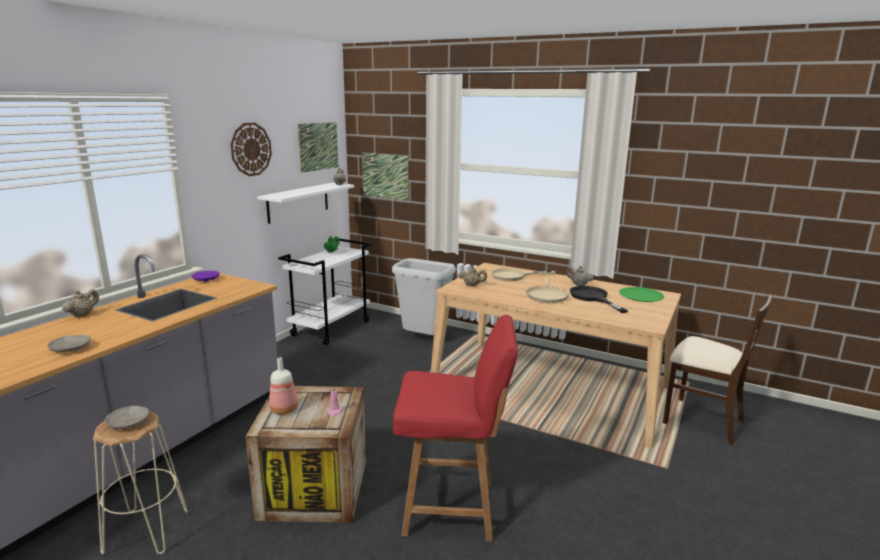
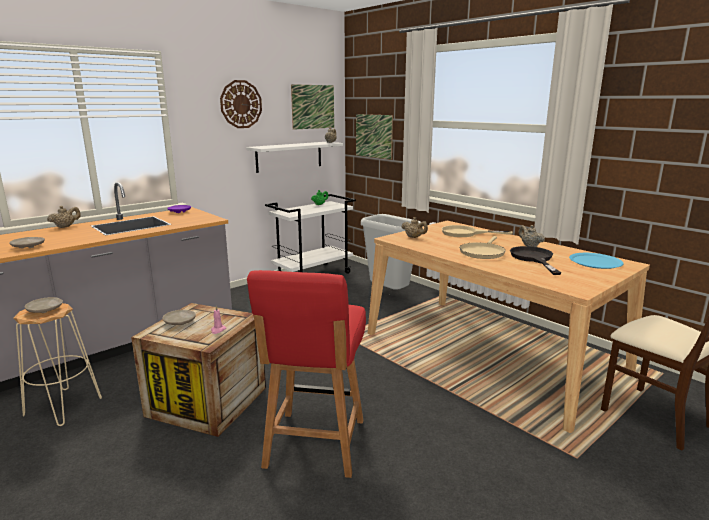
camera: 20 degrees right, 0 degrees up
bottle [269,357,298,415] -> beige plate [162,310,196,325]
red chair [393,315,518,541] -> red chair turned 75 degrees clockwise [247,270,366,478]
green plate [619,287,664,302] -> blue plate [569,253,624,269]

